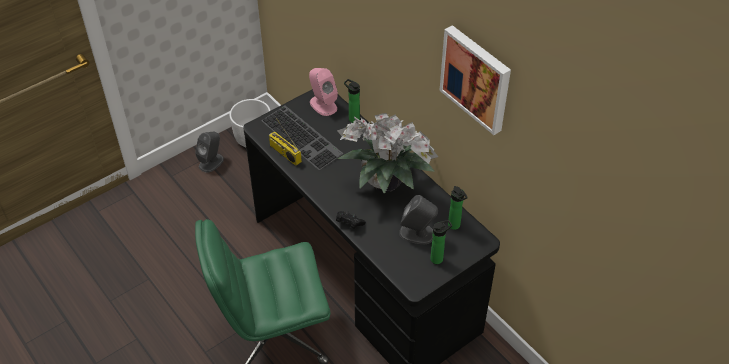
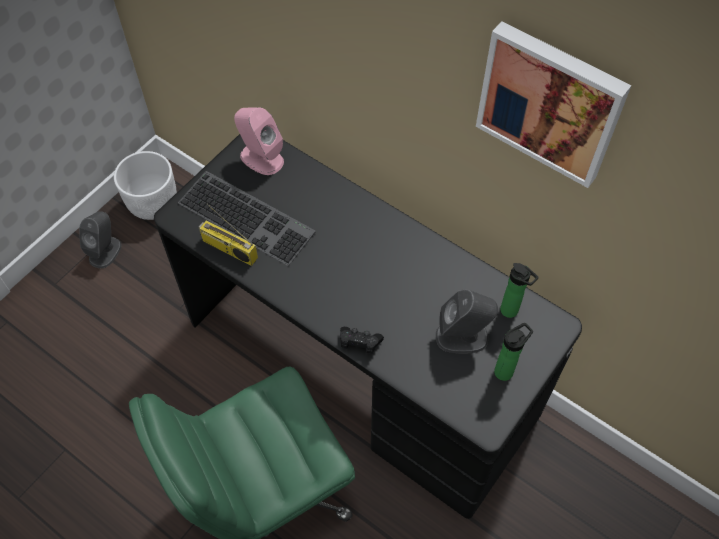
camera: 15 degrees left, 10 degrees up
potted plant [337,113,438,194] -> none
bottle [344,79,360,123] -> none

